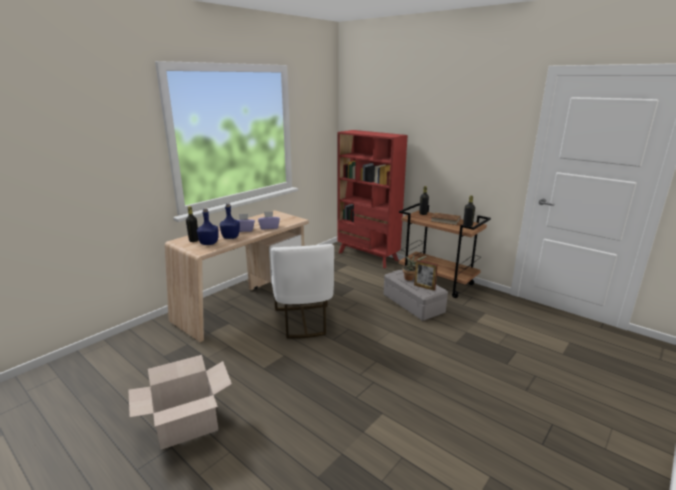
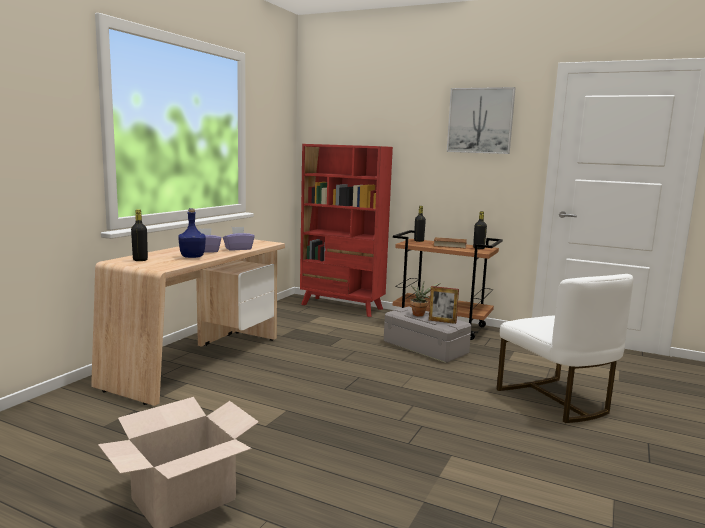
camera: 15 degrees left, 10 degrees down
blue bottle [197,208,219,245] -> none
white chair [271,244,334,339] -> white chair moved to [497,274,633,423]
none -> picture [447,87,515,154]

